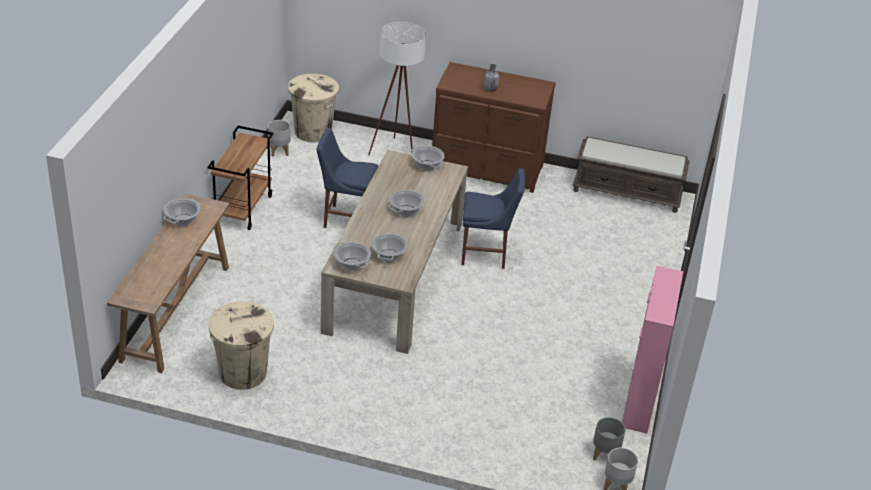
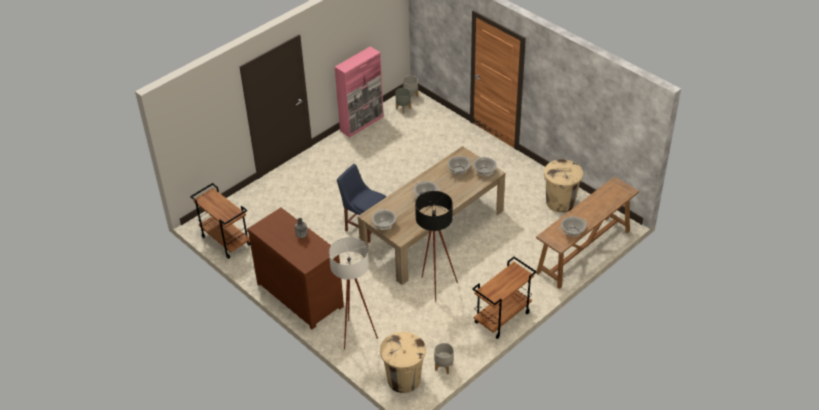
camera: 145 degrees left, 5 degrees up
blue chair [316,128,378,228] -> black floor lamp [415,191,458,302]
brown bench [573,136,690,213] -> brown cart [190,183,250,259]

